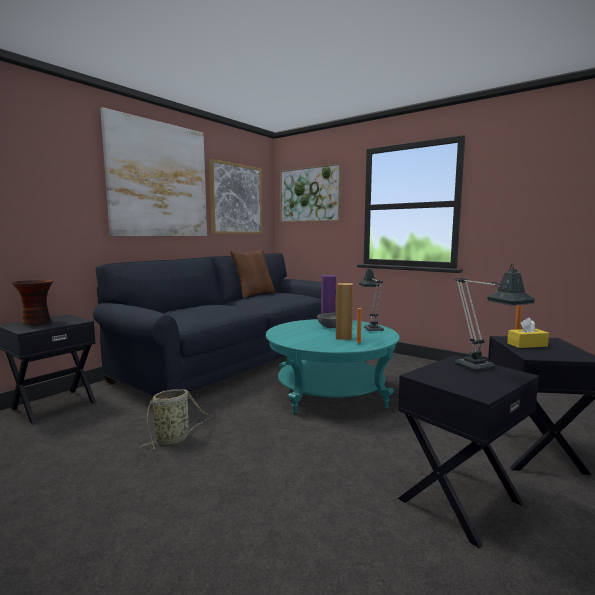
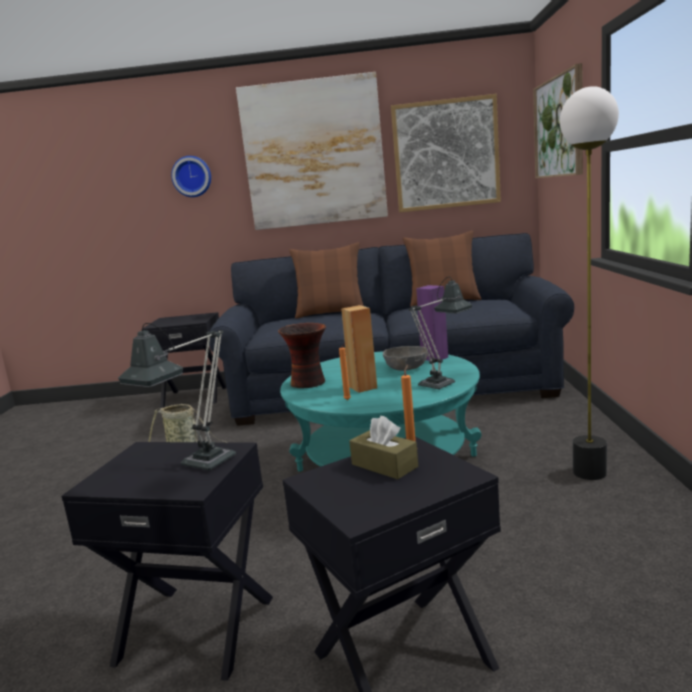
camera: 55 degrees right, 5 degrees up
vase [12,280,53,325] -> vase moved to [278,323,326,388]
yellow tissue box [507,318,549,348] -> brown tissue box [349,416,418,479]
none -> wall clock [171,156,211,197]
none -> brown pillow [289,242,364,319]
none -> floor lamp [560,86,619,480]

